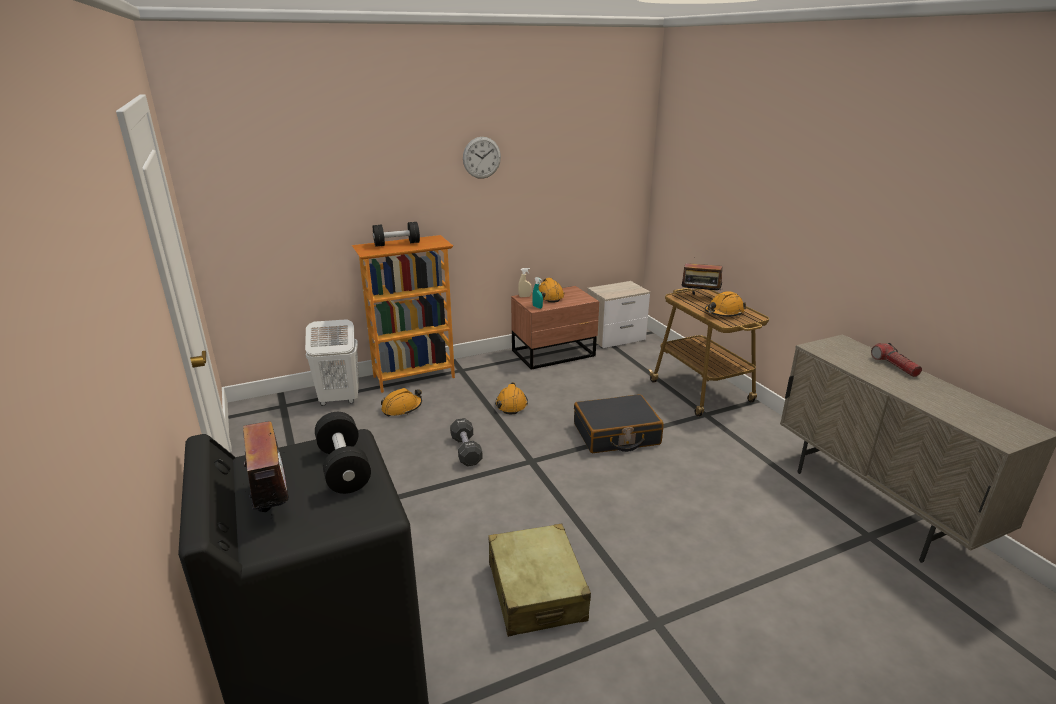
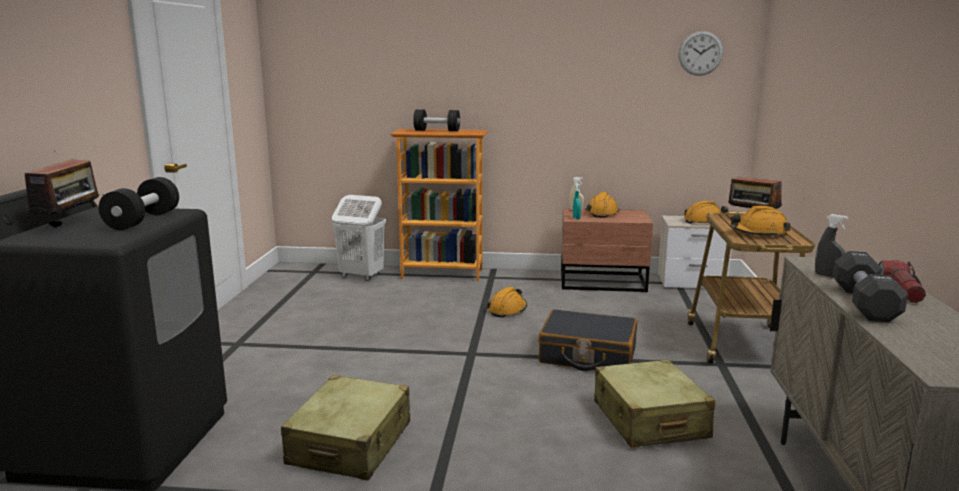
camera: 30 degrees right, 10 degrees down
orange hard hat [381,388,422,417] -> orange hard hat moved to [684,201,729,224]
black dumbbell [450,418,483,466] -> black dumbbell moved to [833,251,908,322]
wall clock [463,137,501,179] -> wall clock moved to [679,31,723,76]
none -> beige suitcase [595,359,715,448]
none -> grey spray bottle [815,214,848,278]

